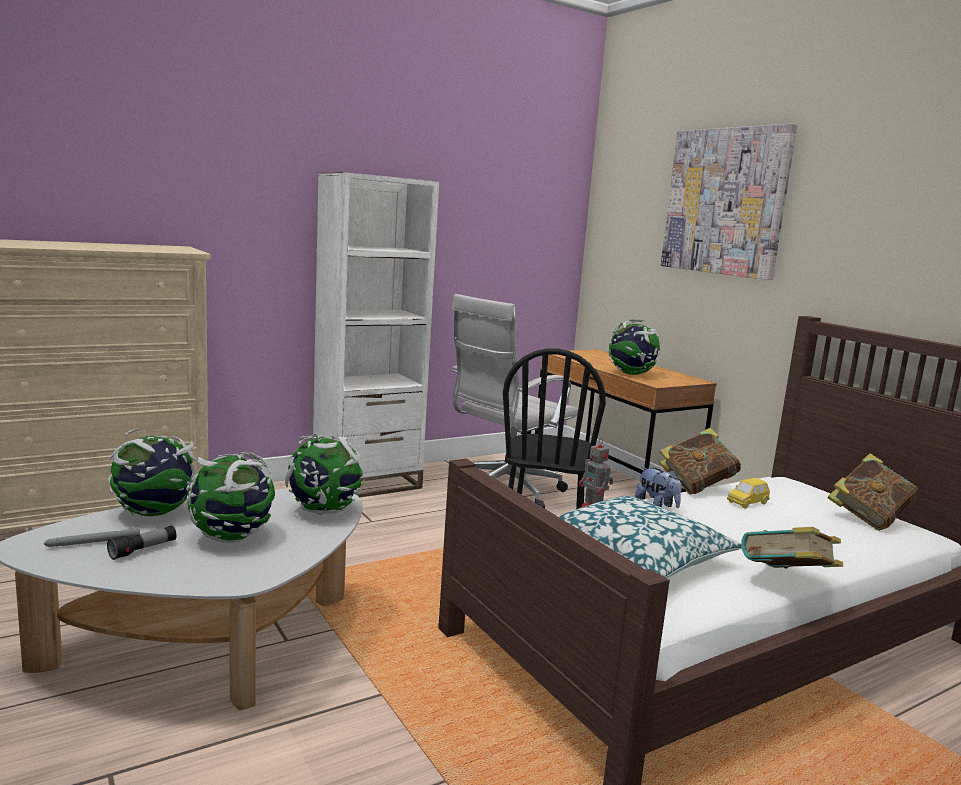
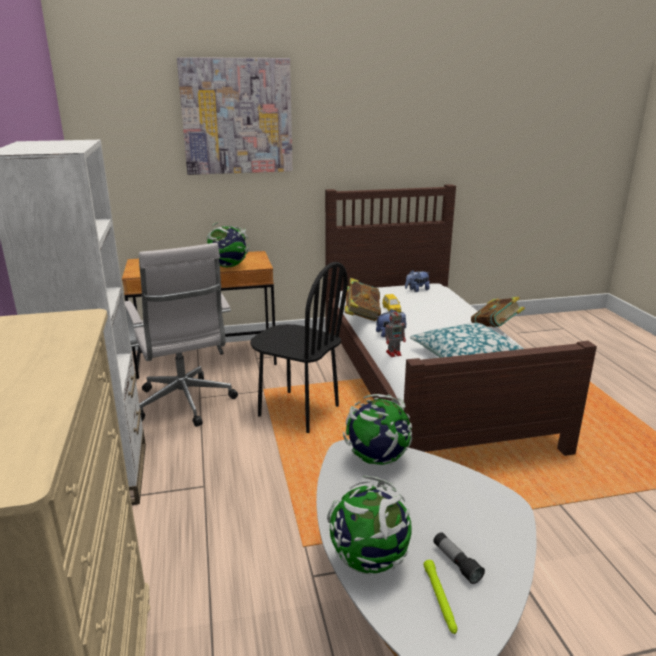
camera: 70 degrees left, 10 degrees up
grey flashlight [44,527,140,547] -> green flashlight [423,560,458,634]
globe [186,452,275,543] -> none
book [827,453,918,531] -> plush toy [405,270,430,292]

